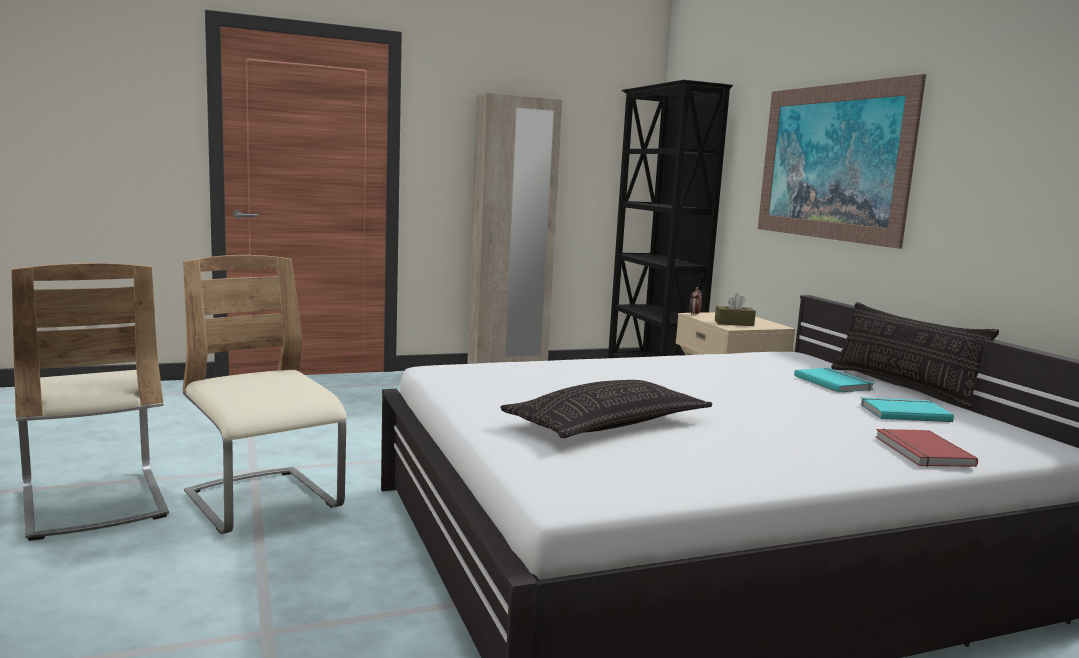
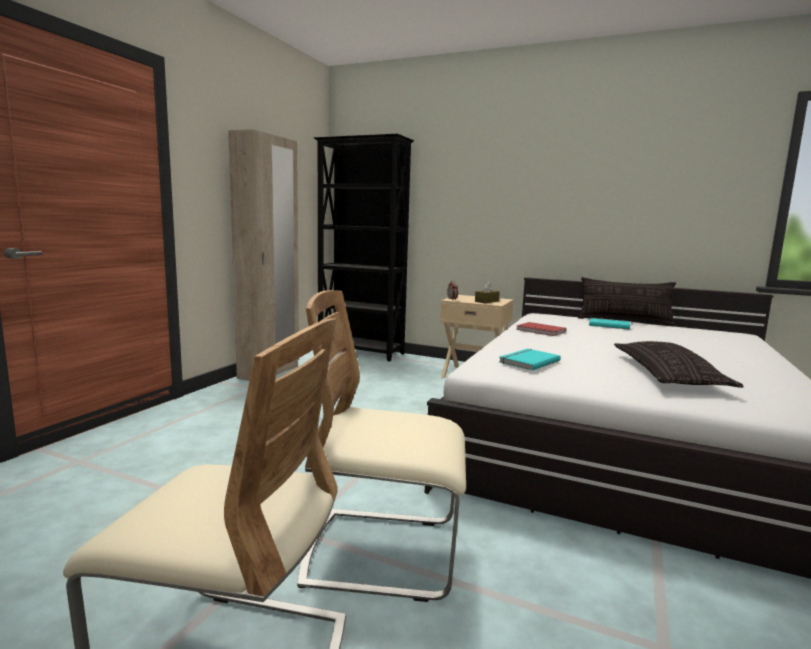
camera: 45 degrees left, 0 degrees up
picture [758,74,926,249] -> none
turquoise book [860,397,954,422] -> turquoise book moved to [499,348,561,371]
red book [875,429,978,467] -> red book moved to [516,322,566,336]

